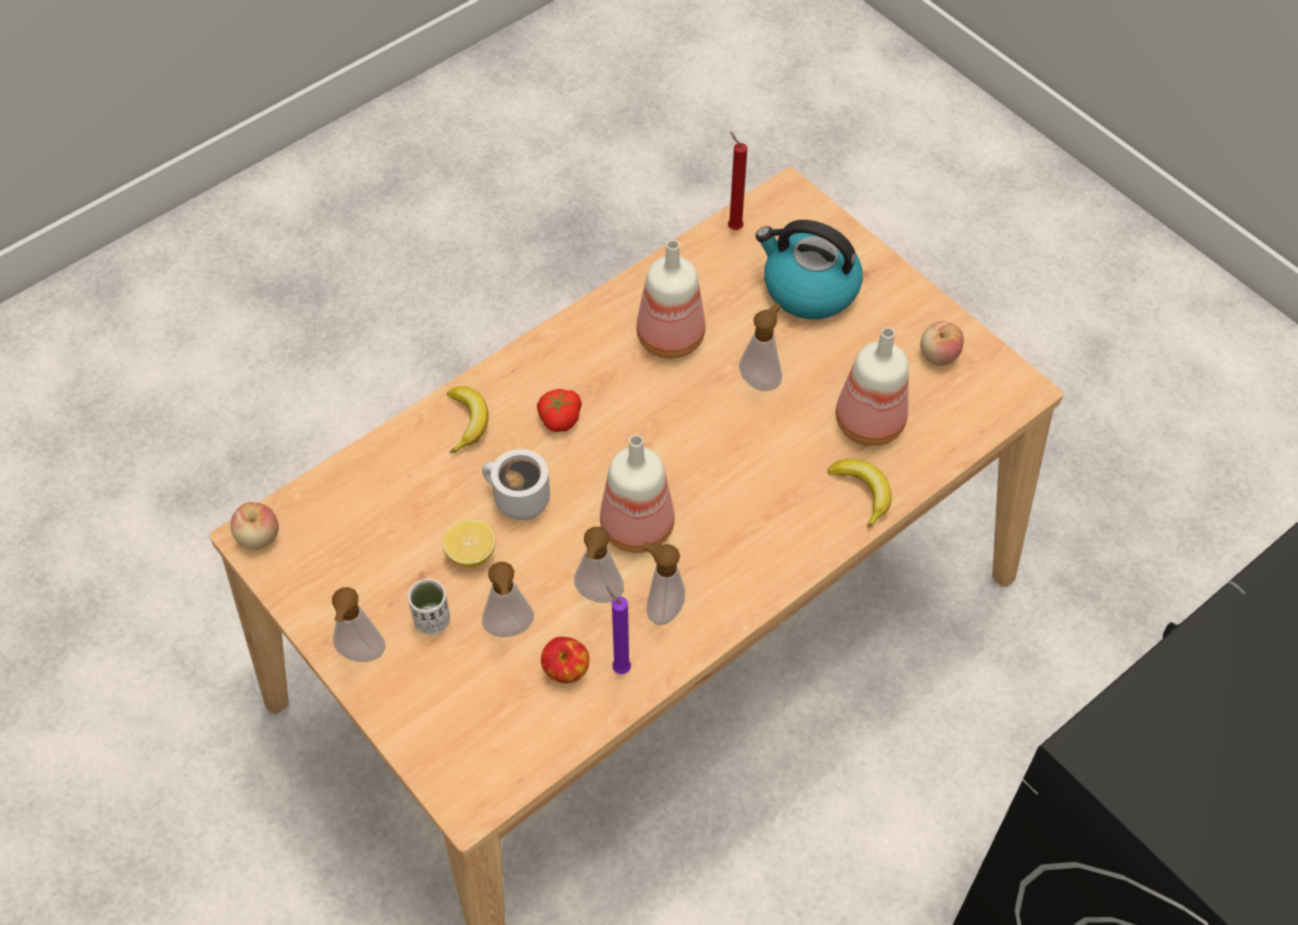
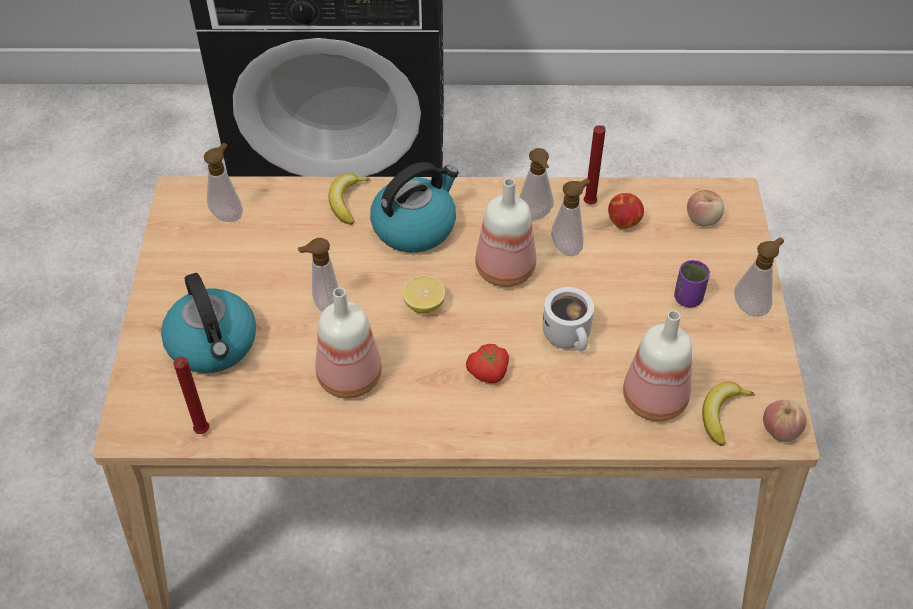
camera: 140 degrees left, 5 degrees down
white cup [408,579,450,635] -> purple cup [674,260,710,307]
lemon [443,519,495,567] -> lemon moved to [402,275,445,314]
banana [447,386,489,454] -> banana moved to [702,381,755,446]
soap dispenser [482,562,534,637] -> soap dispenser moved to [204,143,243,222]
purple candle [606,586,631,674] -> red candle [584,125,606,204]
bottle [836,327,909,446] -> bottle moved to [623,310,692,421]
apple [920,322,964,366] -> apple moved to [687,190,724,226]
none -> kettle [370,162,459,253]

